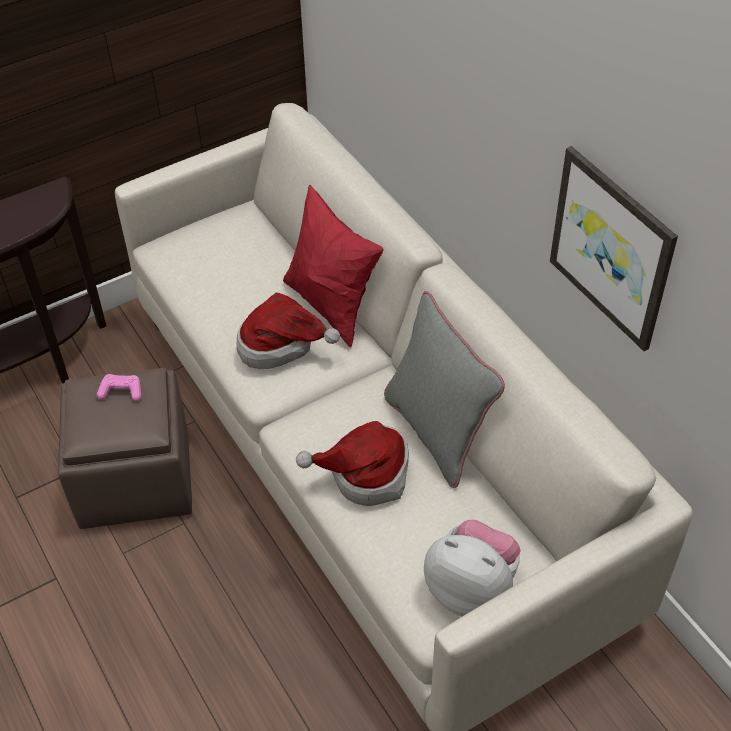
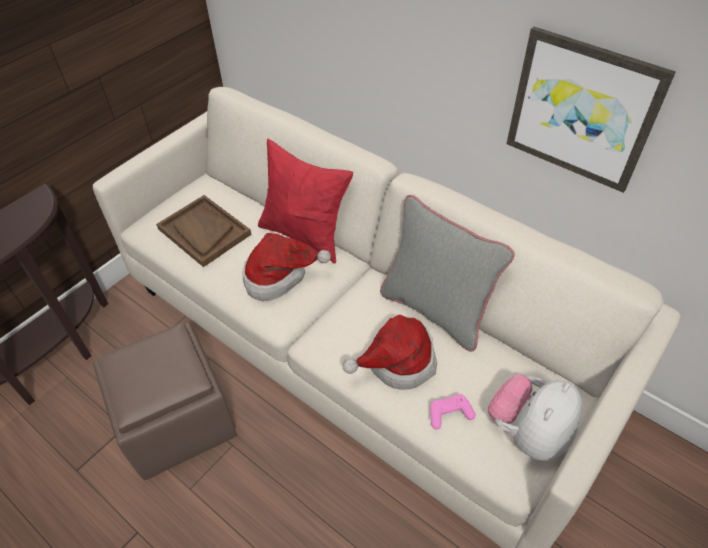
camera: 20 degrees left, 0 degrees up
pink game controller [97,374,141,401] -> pink game controller moved to [430,394,475,429]
plush toy [424,520,521,616] -> plush toy turned 60 degrees counterclockwise [488,374,583,461]
none -> brown tray [156,195,251,267]

